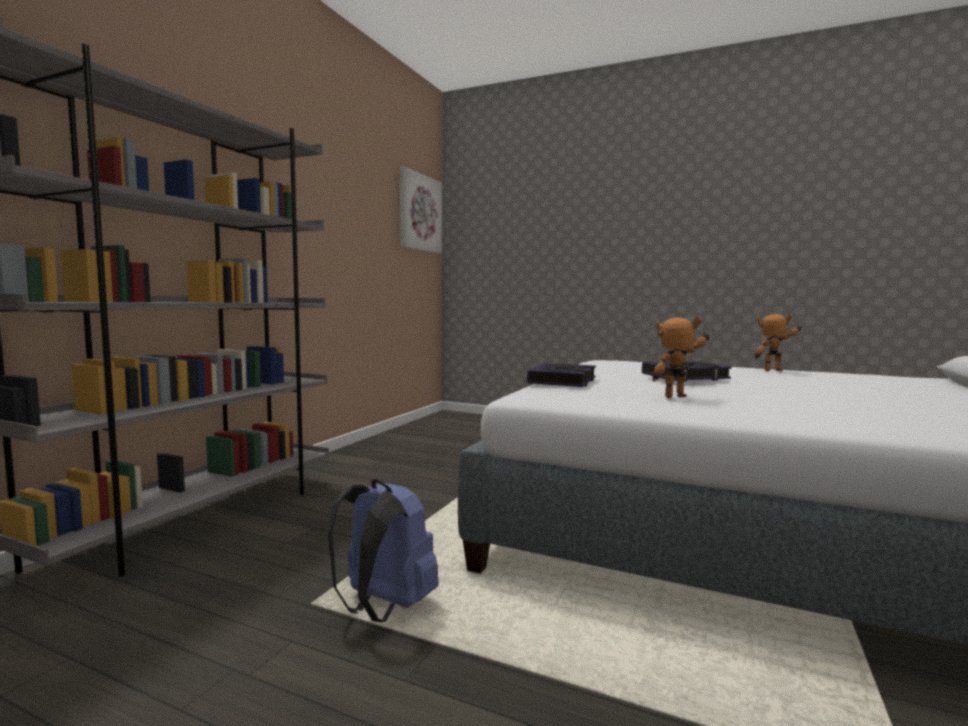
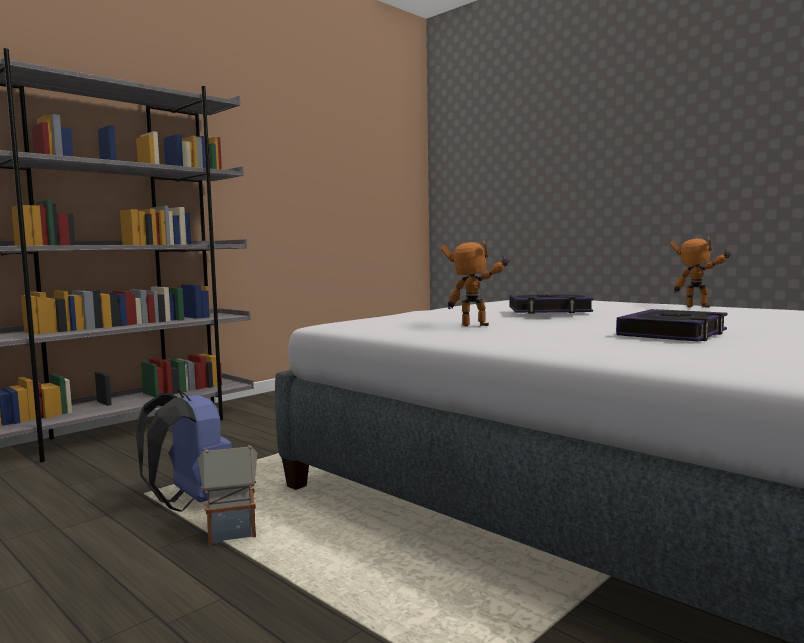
camera: 20 degrees right, 0 degrees up
picture [400,166,442,254] -> none
book [527,363,596,387] -> book moved to [616,309,728,342]
none -> toy house [198,445,257,546]

